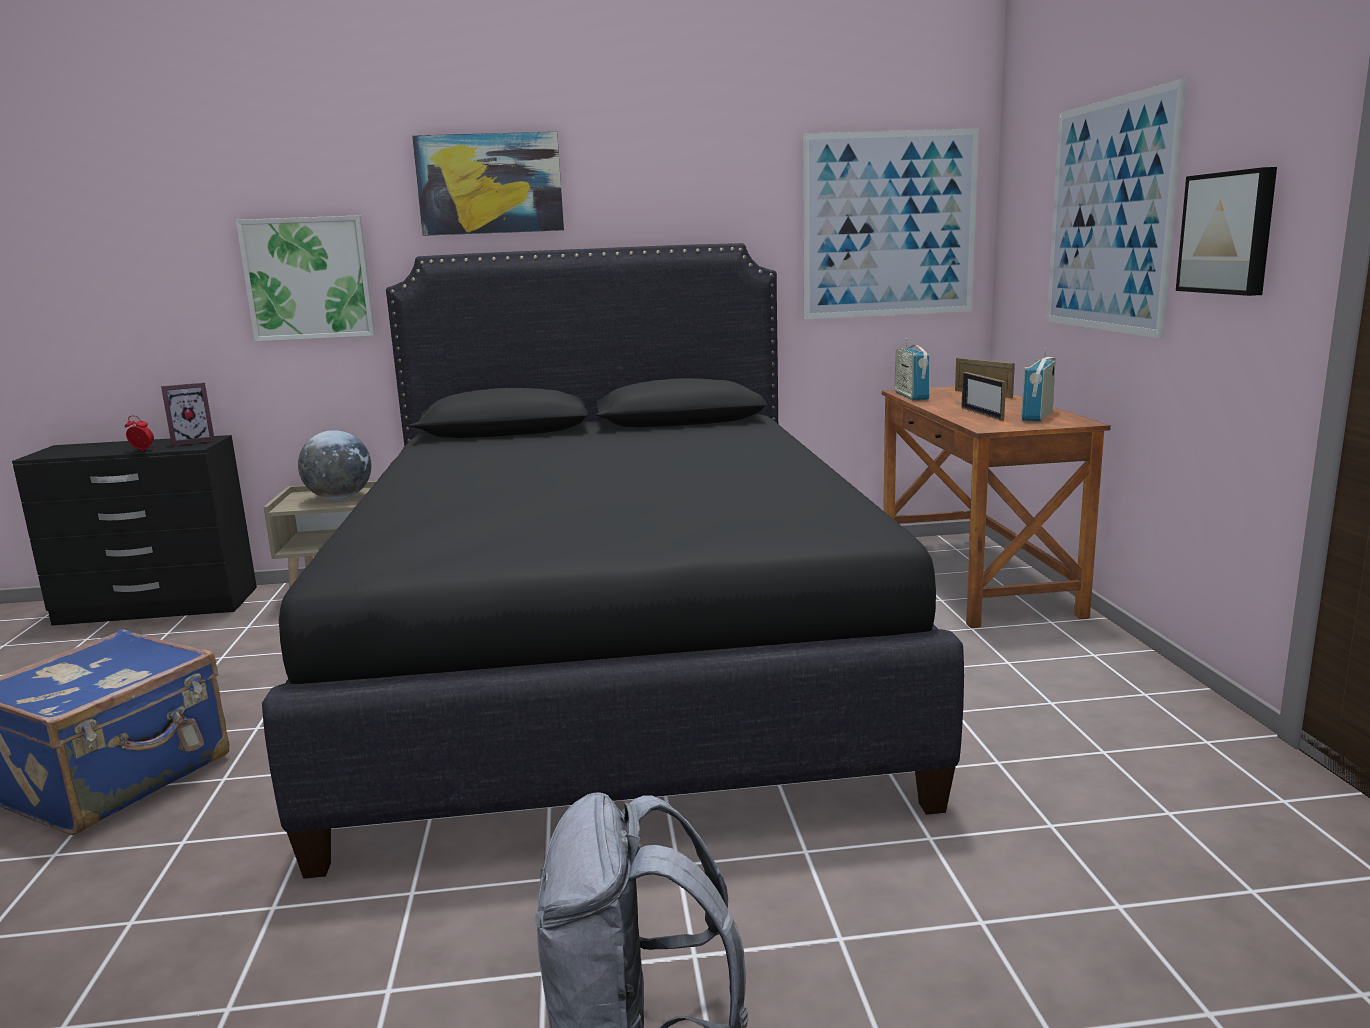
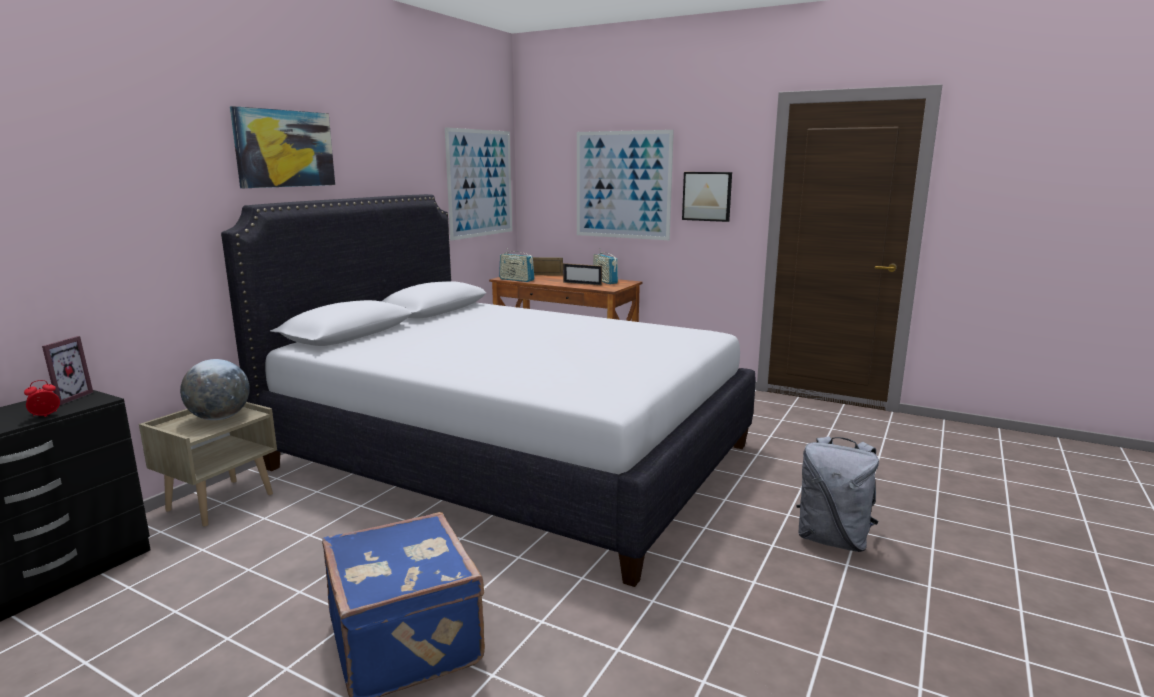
camera: 55 degrees left, 0 degrees up
picture [236,215,375,342] -> none
black bed [262,243,964,879] -> white bed [221,194,756,587]

